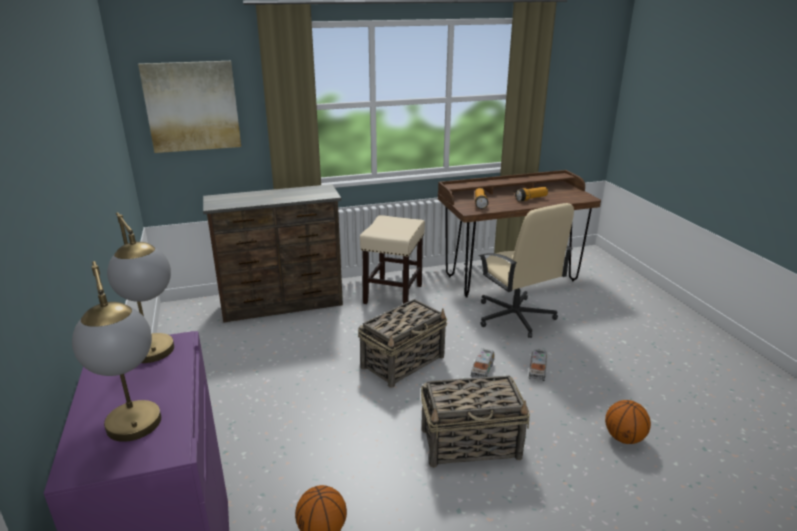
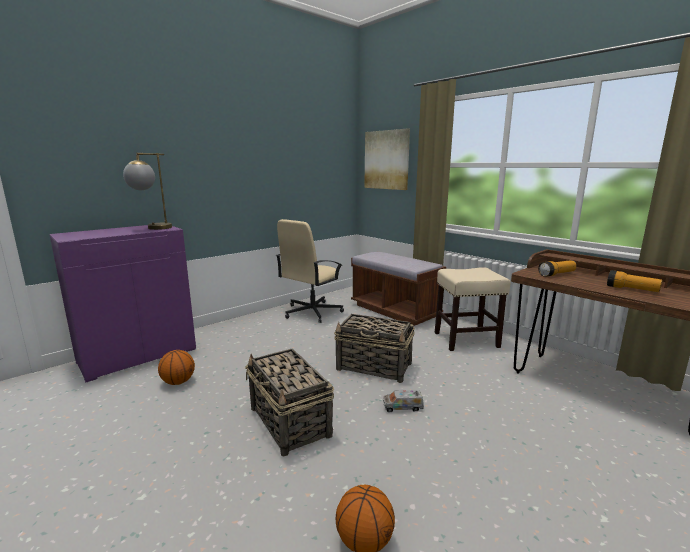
camera: 65 degrees right, 10 degrees down
table lamp [72,261,161,442] -> none
brown dresser [203,184,343,323] -> brown bench [351,252,446,326]
beige office chair [479,203,574,338] -> beige office chair moved to [276,219,344,323]
toy truck [529,349,547,381] -> none

